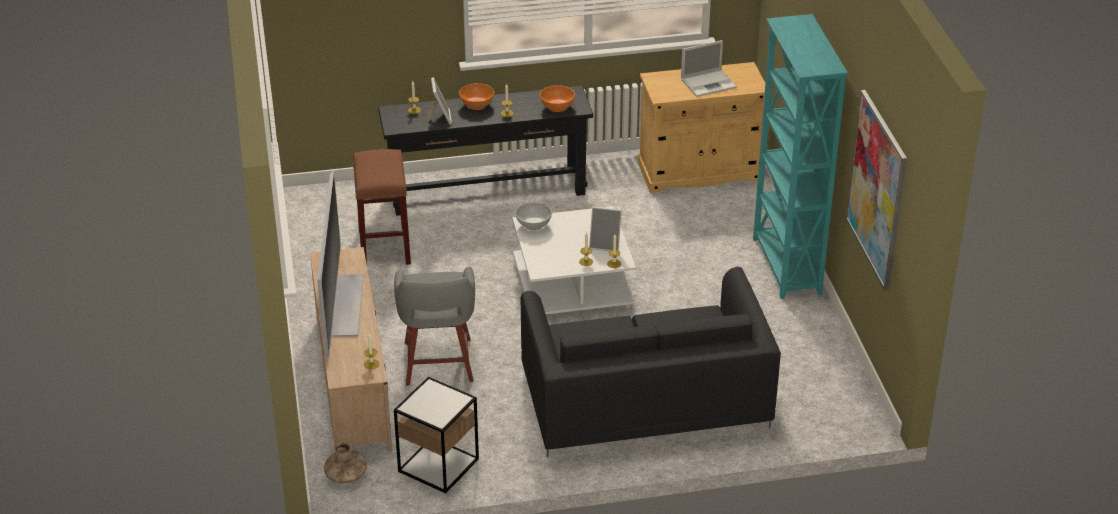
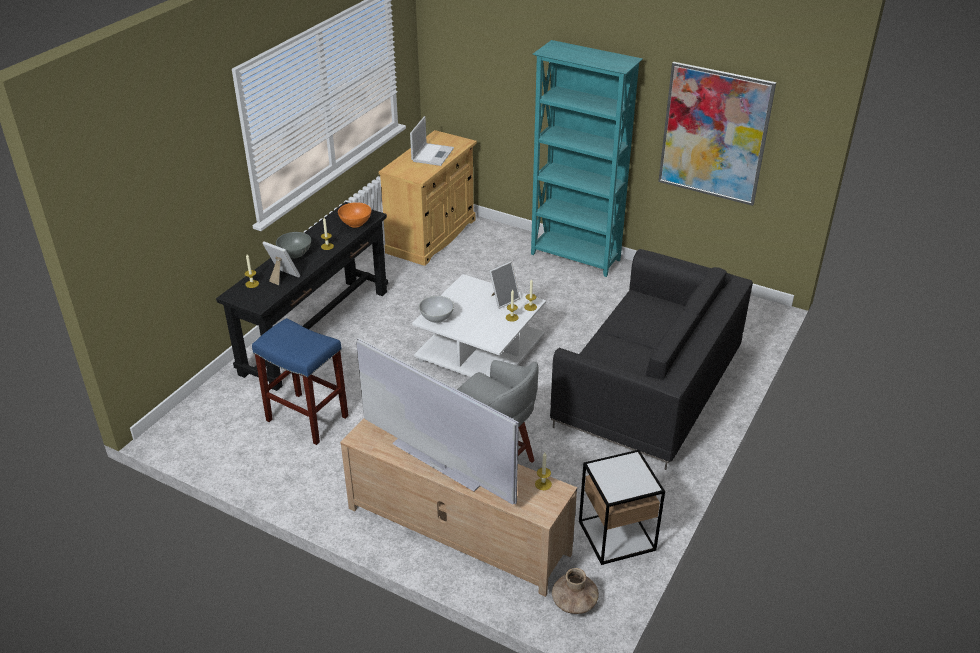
camera: 50 degrees left, 0 degrees up
brown stool [353,149,411,265] -> blue stool [252,318,349,445]
orange bowl [459,83,494,110] -> grey bowl [276,232,311,258]

